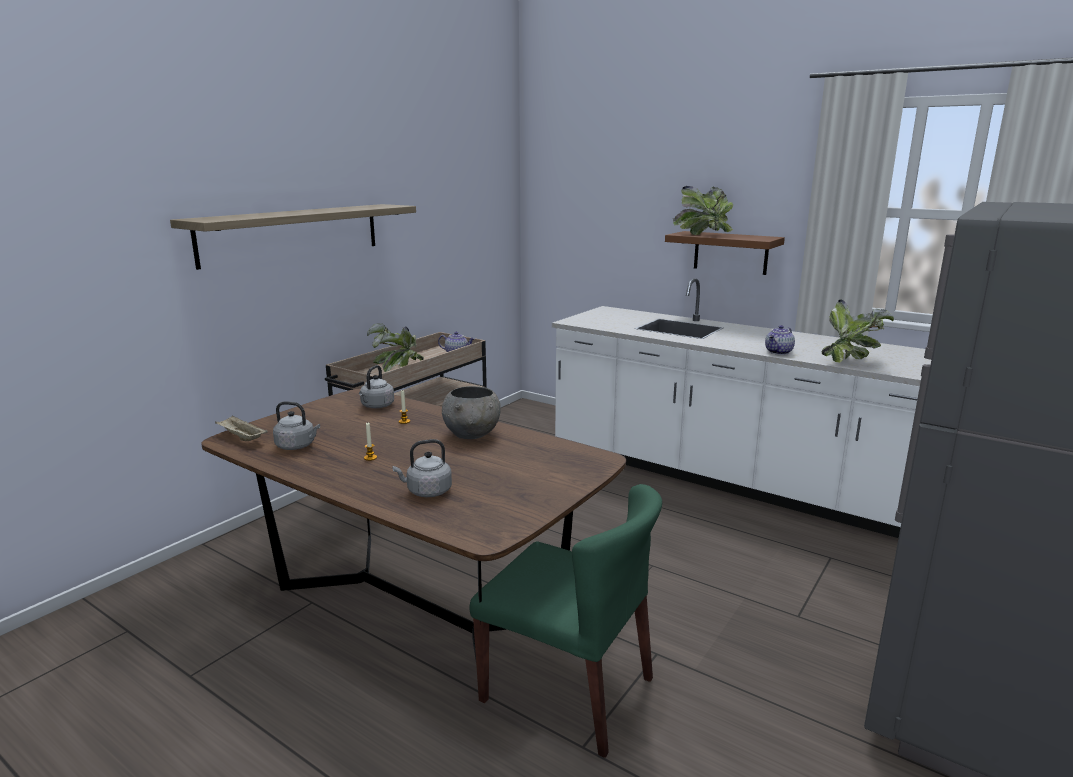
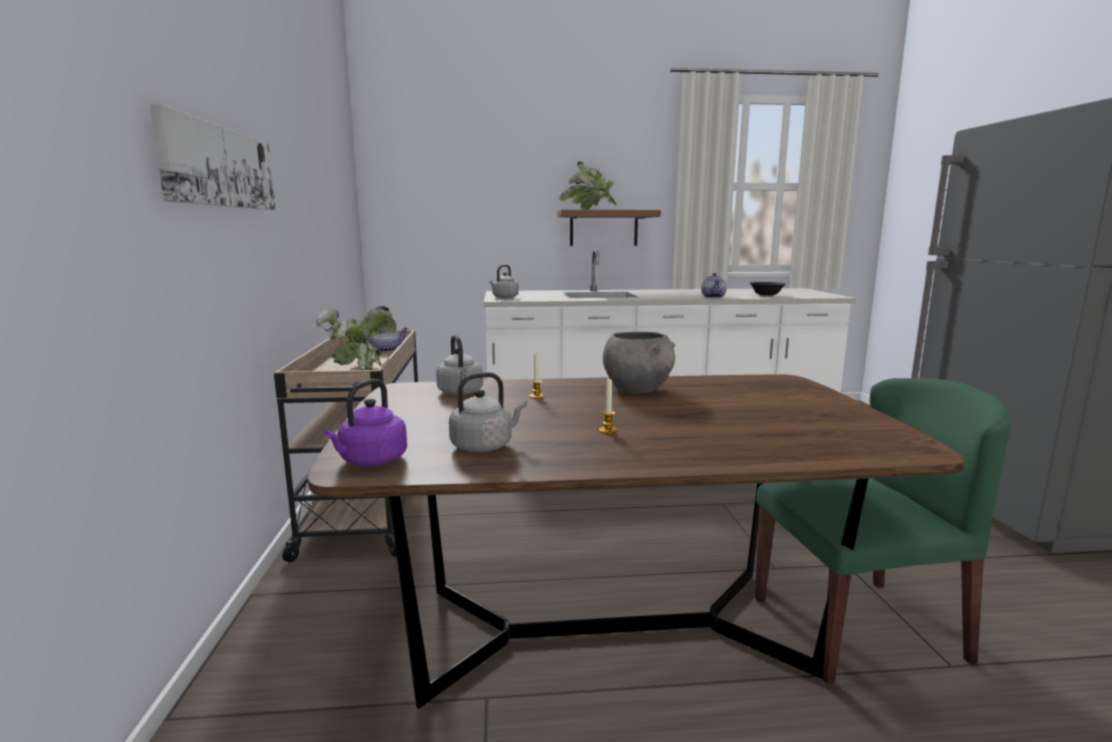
camera: 40 degrees left, 5 degrees down
shelf [170,204,416,270] -> picture [150,104,276,210]
beige tray [215,415,268,441] -> purple kettle [324,379,407,466]
grey kettle [392,439,452,497] -> grey kettle moved to [489,265,519,299]
potted plant [822,299,894,363] -> black bowl [750,282,785,297]

